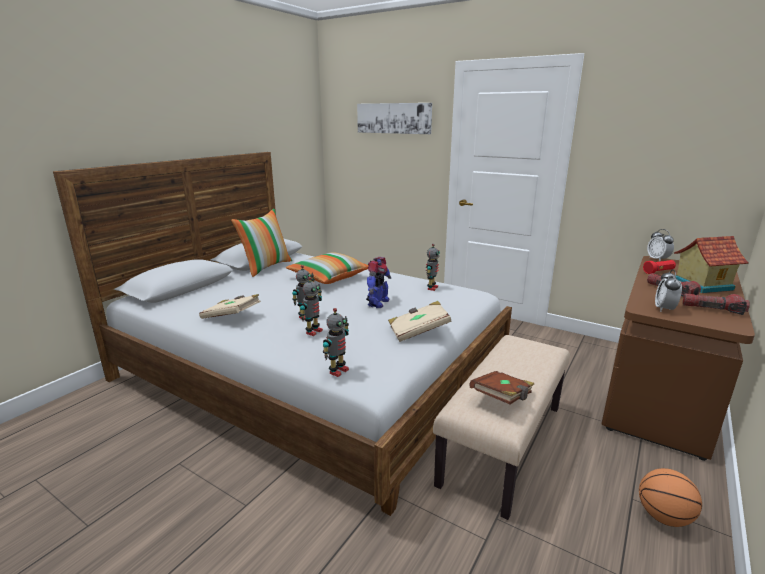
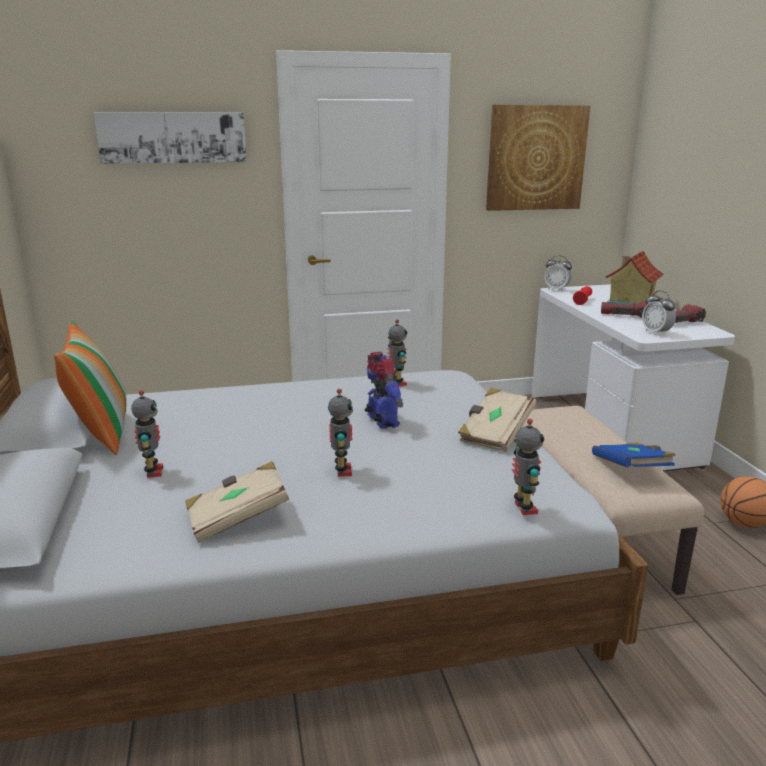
camera: 45 degrees left, 0 degrees up
pillow [286,252,369,284] -> none
toy robot [300,277,323,336] -> toy robot moved to [131,390,163,478]
brown book [469,371,534,404] -> blue book [592,442,675,467]
brown desk [602,256,755,461] -> white desk [532,284,735,472]
none -> picture [486,104,590,211]

